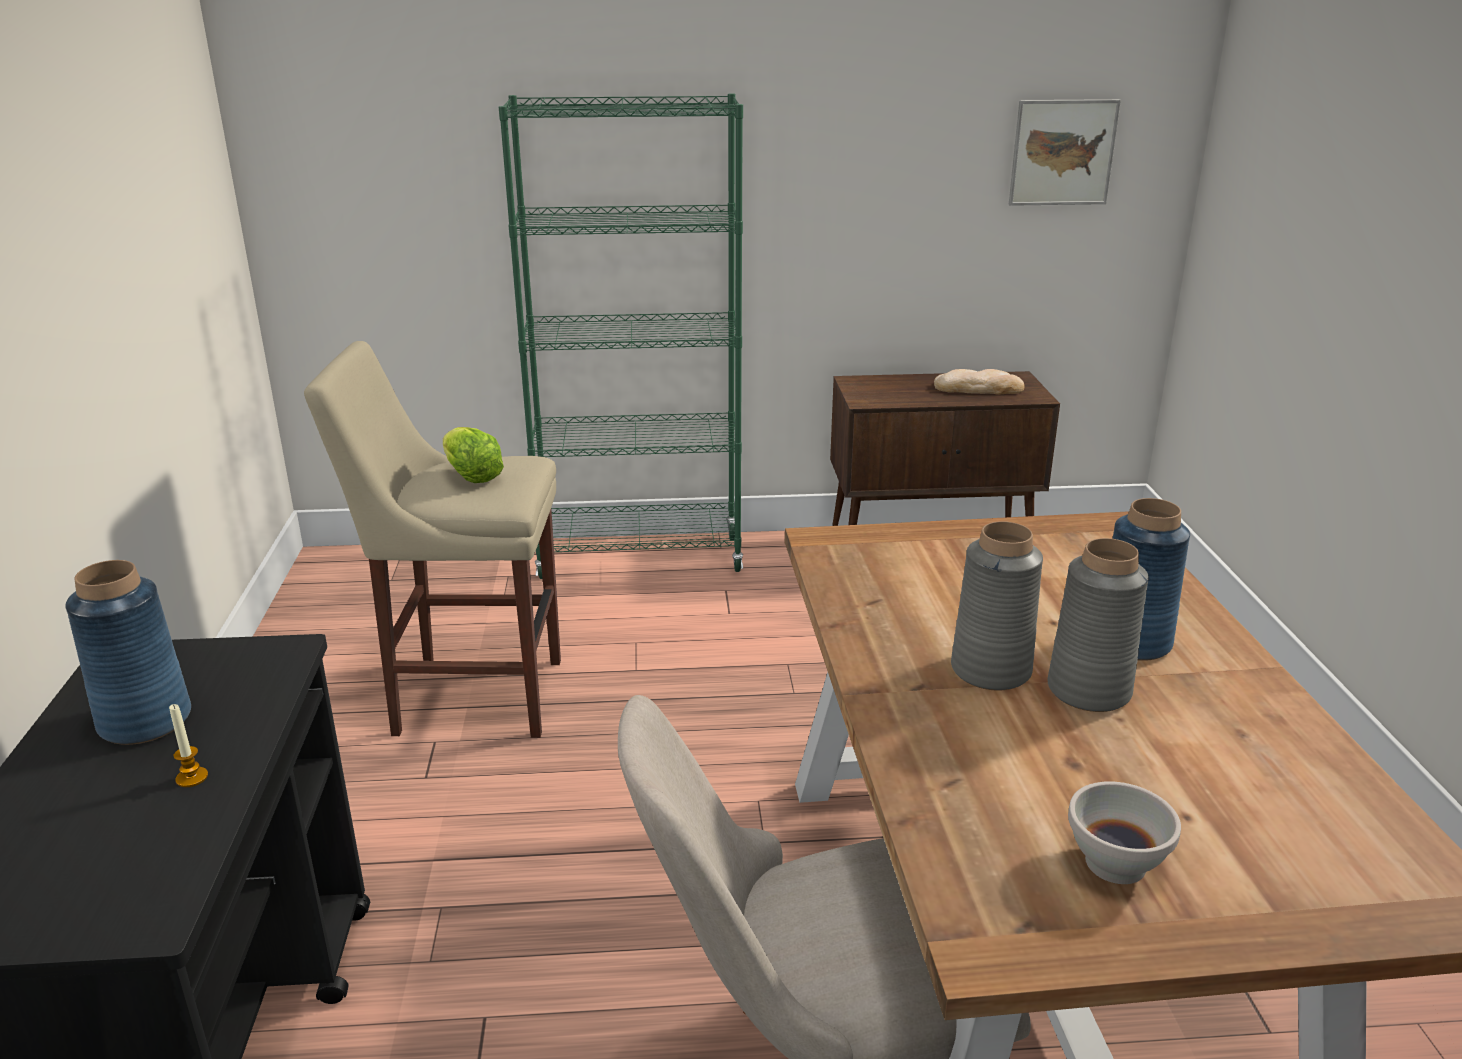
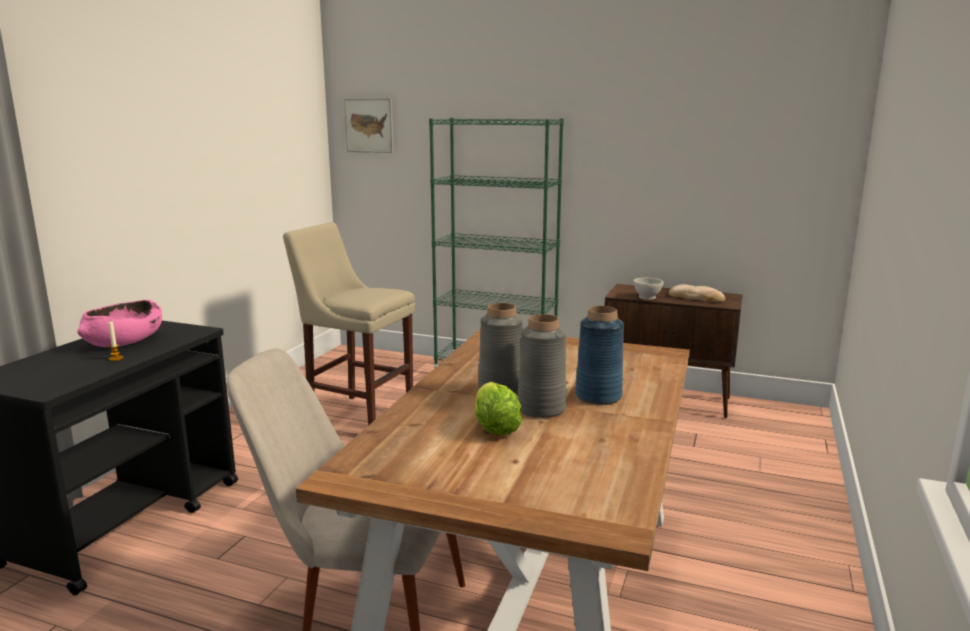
camera: 25 degrees right, 10 degrees down
blue vase [65,560,191,745] -> pink bowl [77,300,162,347]
lettuce [443,427,504,483] -> lettuce moved to [475,382,522,435]
picture [1009,99,1121,206] -> picture moved to [344,98,393,153]
white bowl [1068,781,1181,884] -> white bowl moved to [633,278,663,300]

